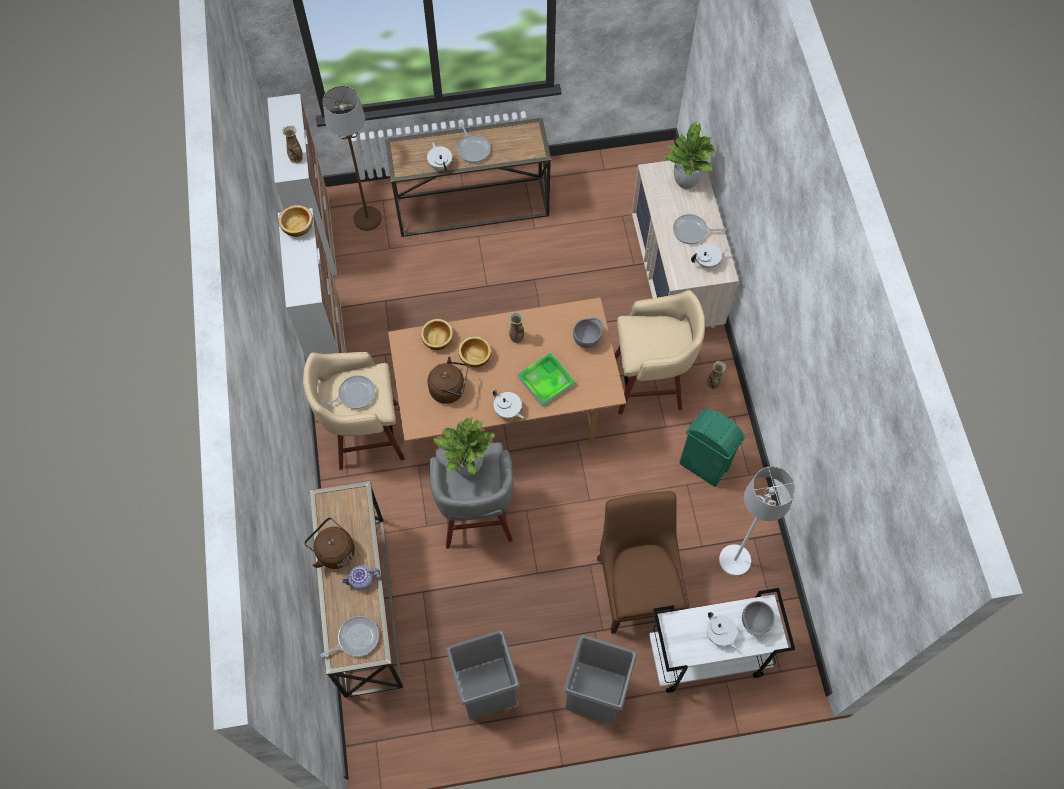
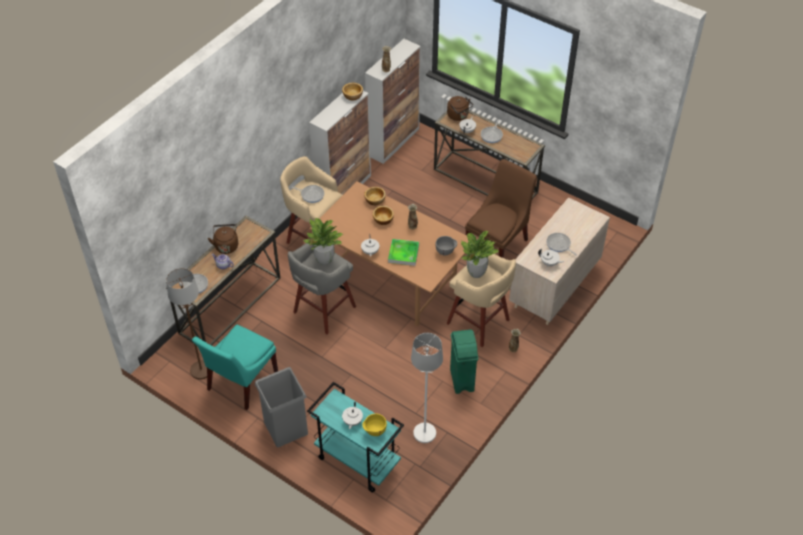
camera: 45 degrees right, 15 degrees down
brown floor lamp [323,86,382,231] -> brown floor lamp moved to [166,268,207,379]
brown kettle [428,357,468,404] -> brown kettle moved to [447,96,473,121]
grey trash can [446,630,520,720] -> turquoise chair [192,324,278,410]
brown chair [597,491,689,634] -> brown chair moved to [465,159,537,258]
white cart [649,588,795,693] -> turquoise cart [307,382,404,492]
potted plant [663,122,715,189] -> potted plant moved to [461,231,499,278]
grey bowl [742,601,775,636] -> yellow bowl [362,414,387,436]

